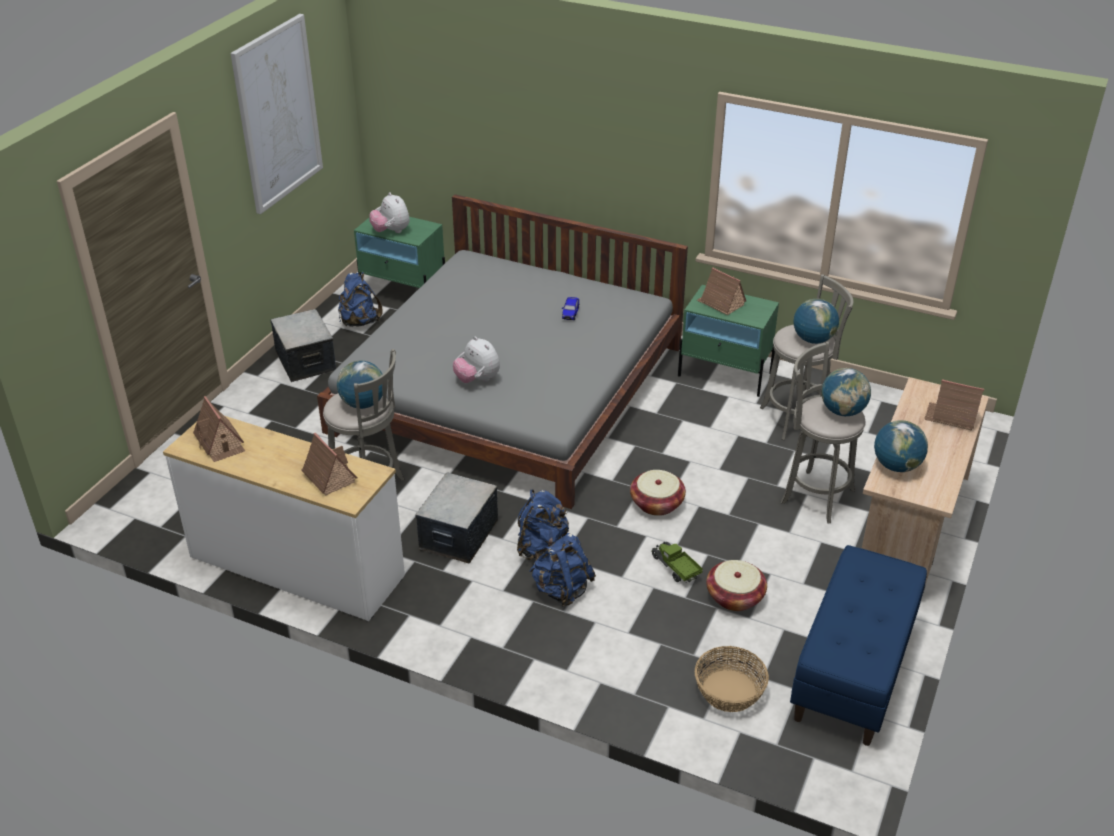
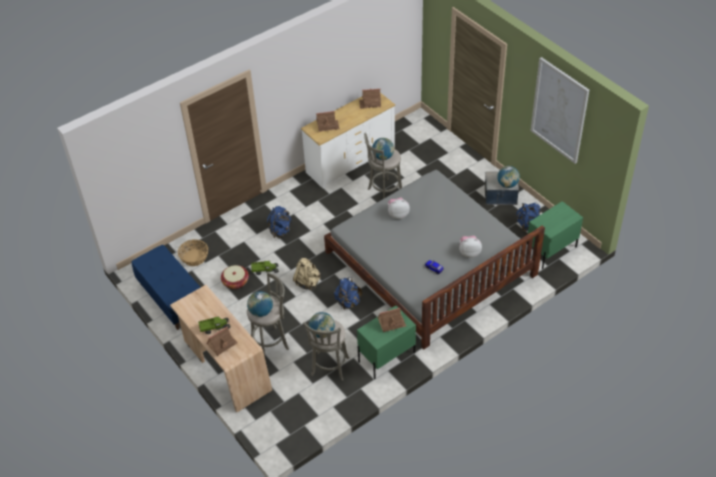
camera: 120 degrees right, 10 degrees up
plush toy [369,192,410,233] -> plush toy moved to [459,236,482,258]
storage box [415,472,498,563] -> none
blue backpack [517,489,569,560] -> blue backpack moved to [334,277,362,310]
basket [630,470,686,516] -> beige backpack [293,258,320,290]
globe [874,420,928,472] -> globe moved to [497,166,520,188]
none -> toy truck [198,317,231,334]

